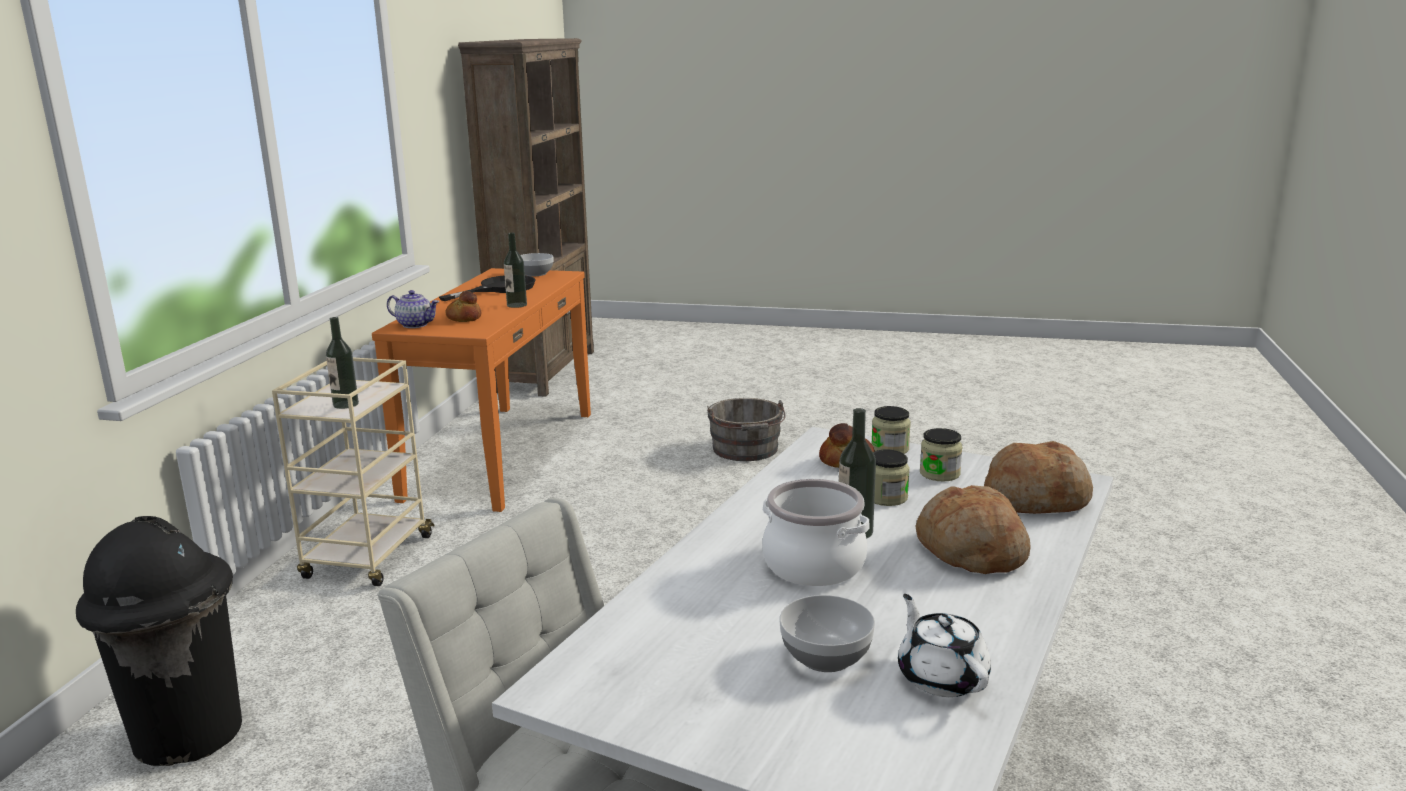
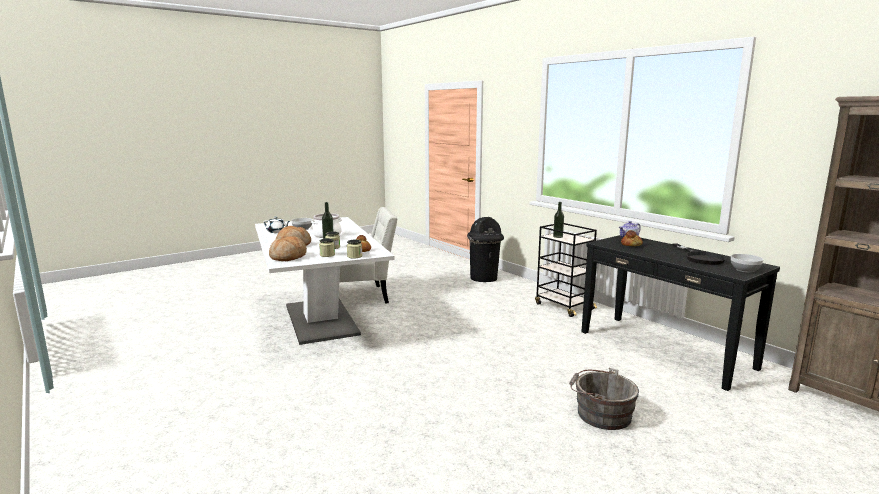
camera: 130 degrees right, 5 degrees down
beige cart [272,358,435,586] -> black cart [535,223,597,317]
orange console table [372,268,591,512] -> black console table [581,235,780,391]
bottle [504,233,527,308] -> none

